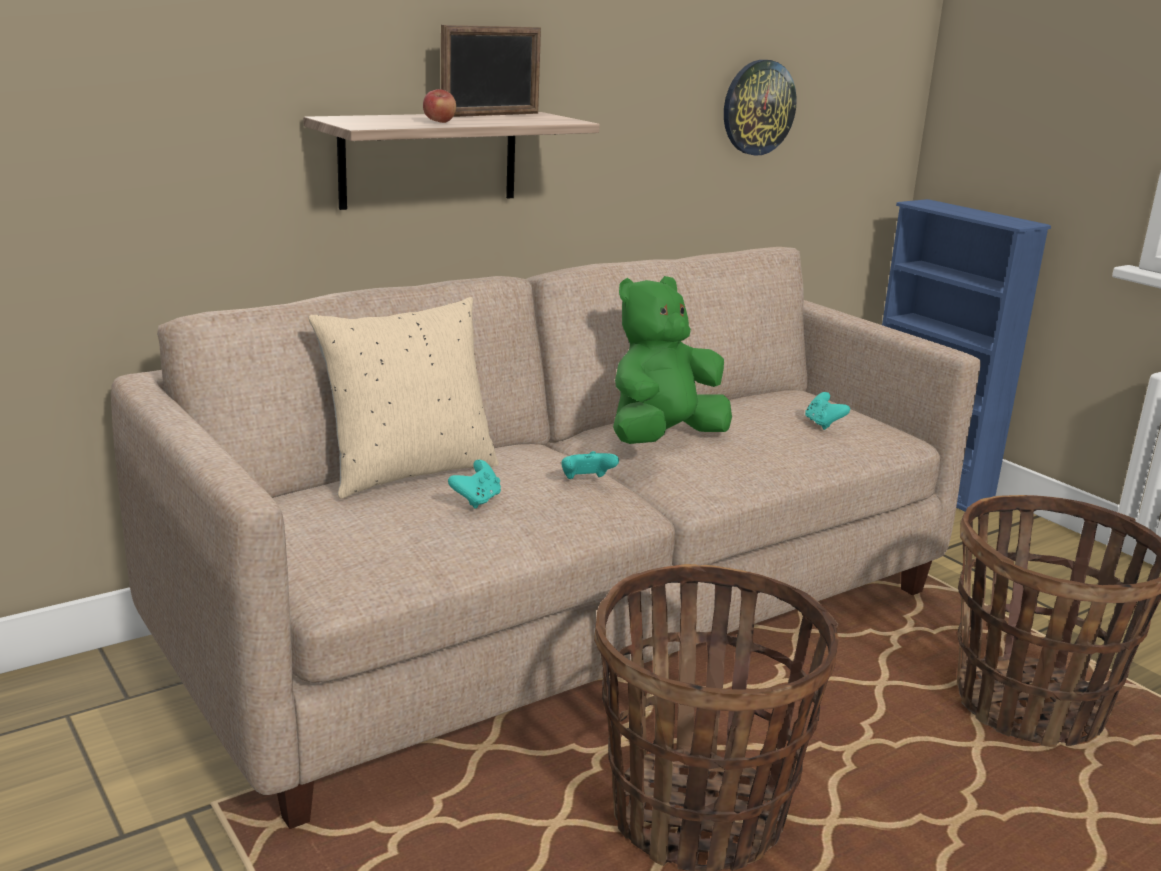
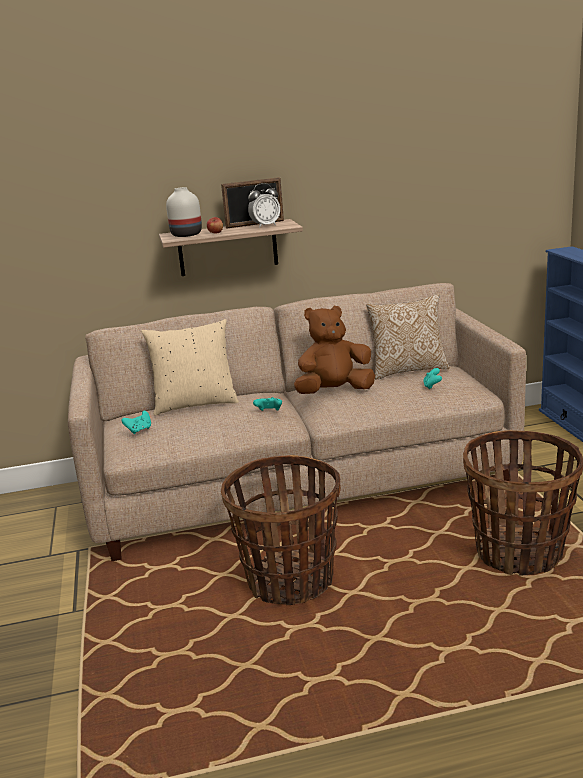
camera: 25 degrees right, 0 degrees up
turquoise game controller [448,460,501,509] -> turquoise game controller moved to [121,411,151,434]
green plush toy [613,276,732,444] -> brown plush toy [294,306,375,394]
wall clock [724,60,797,156] -> none
none -> white vase [166,187,202,237]
none -> alarm clock [248,183,280,228]
none -> pillow [366,294,450,380]

